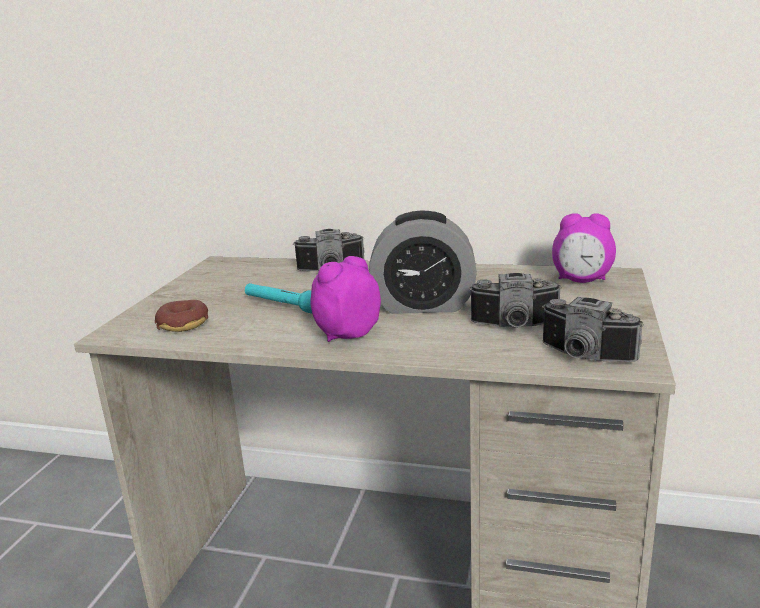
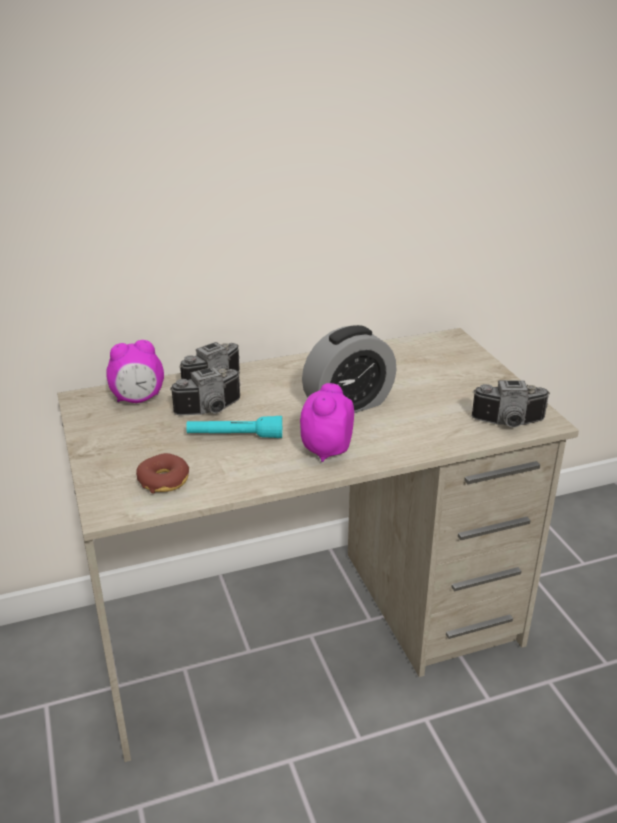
camera: 35 degrees left, 10 degrees up
camera [469,273,561,328] -> camera moved to [170,367,241,415]
alarm clock [552,213,616,283] -> alarm clock moved to [106,340,164,403]

